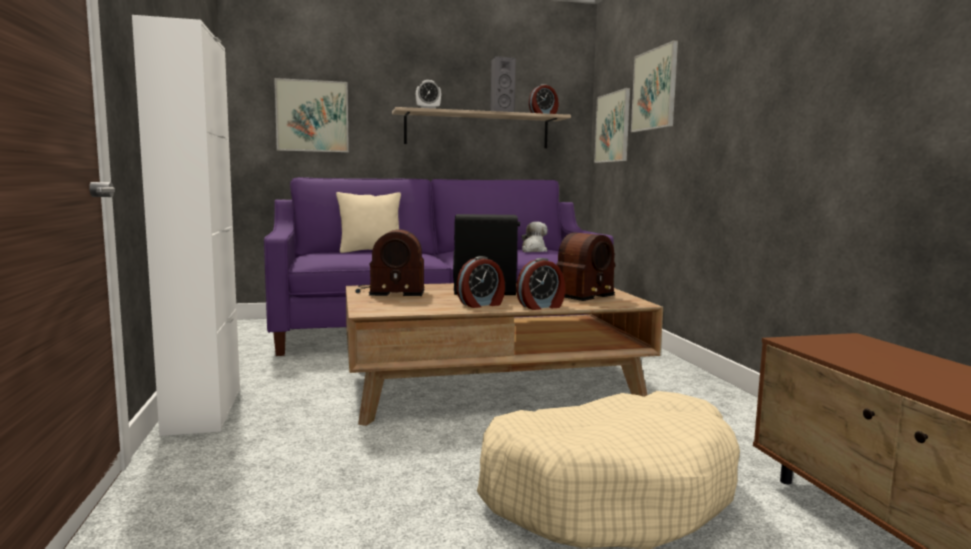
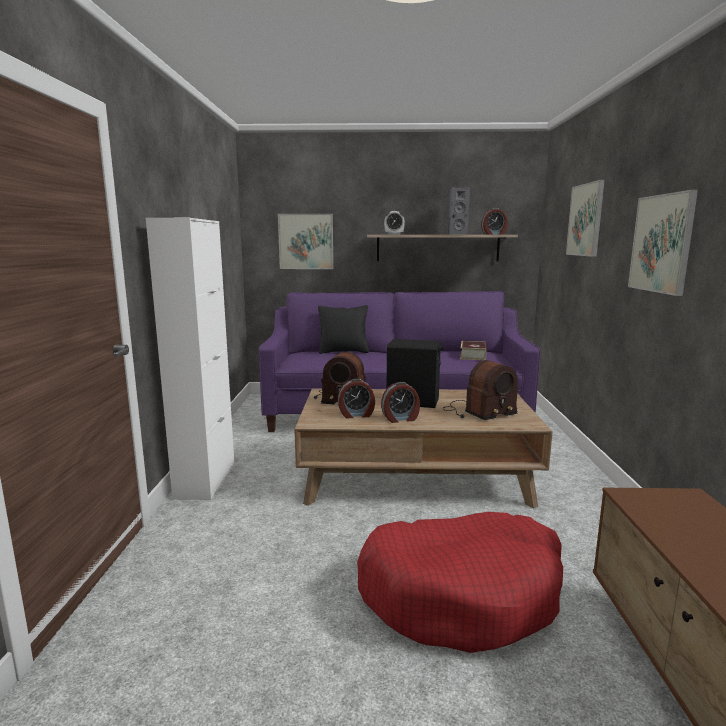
camera: 15 degrees right, 5 degrees up
beige pillow [336,192,401,253] -> black pillow [318,305,369,354]
beige dog bed [477,391,740,549] -> red dog bed [357,512,563,653]
alarm clock [516,258,565,310] -> alarm clock moved to [338,379,375,419]
plush toy [521,222,547,252] -> book [460,341,487,360]
picture [594,88,630,163] -> picture moved to [628,190,698,296]

